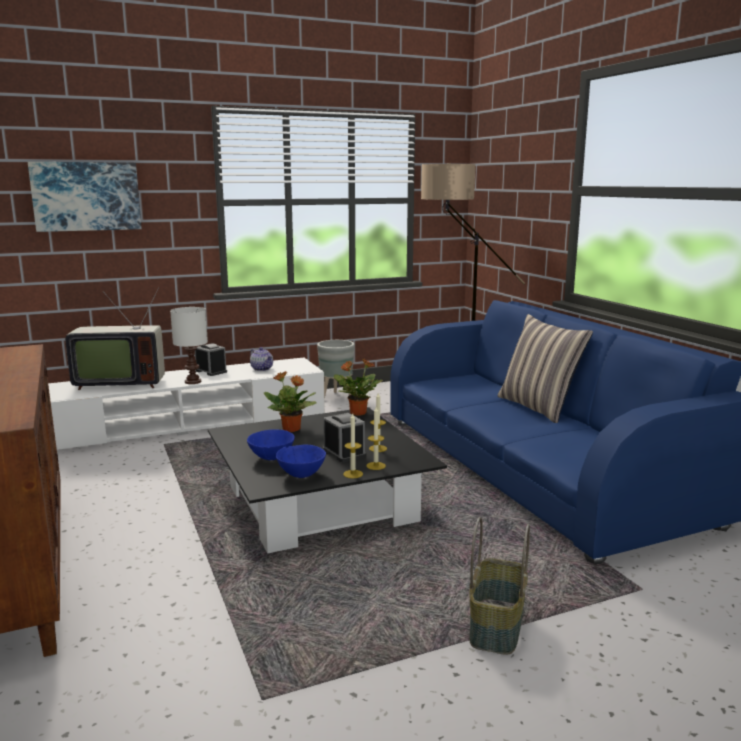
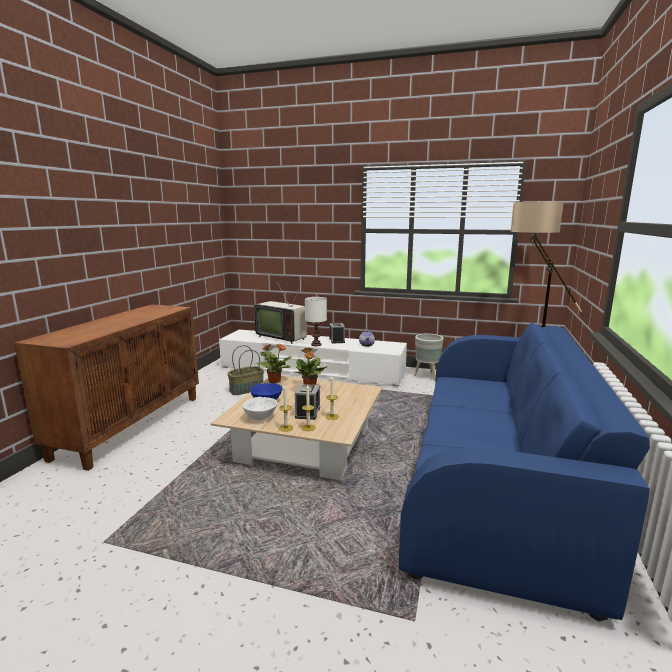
camera: 40 degrees right, 0 degrees up
picture [28,162,142,232] -> none
black coffee table [208,407,447,553] -> beige coffee table [211,376,382,480]
blue bowl [276,445,326,478] -> white bowl [242,397,277,420]
potted plant [334,359,383,416] -> potted plant moved to [256,344,292,383]
basket [469,517,530,655] -> basket moved to [227,345,264,395]
pillow [498,314,593,423] -> none

